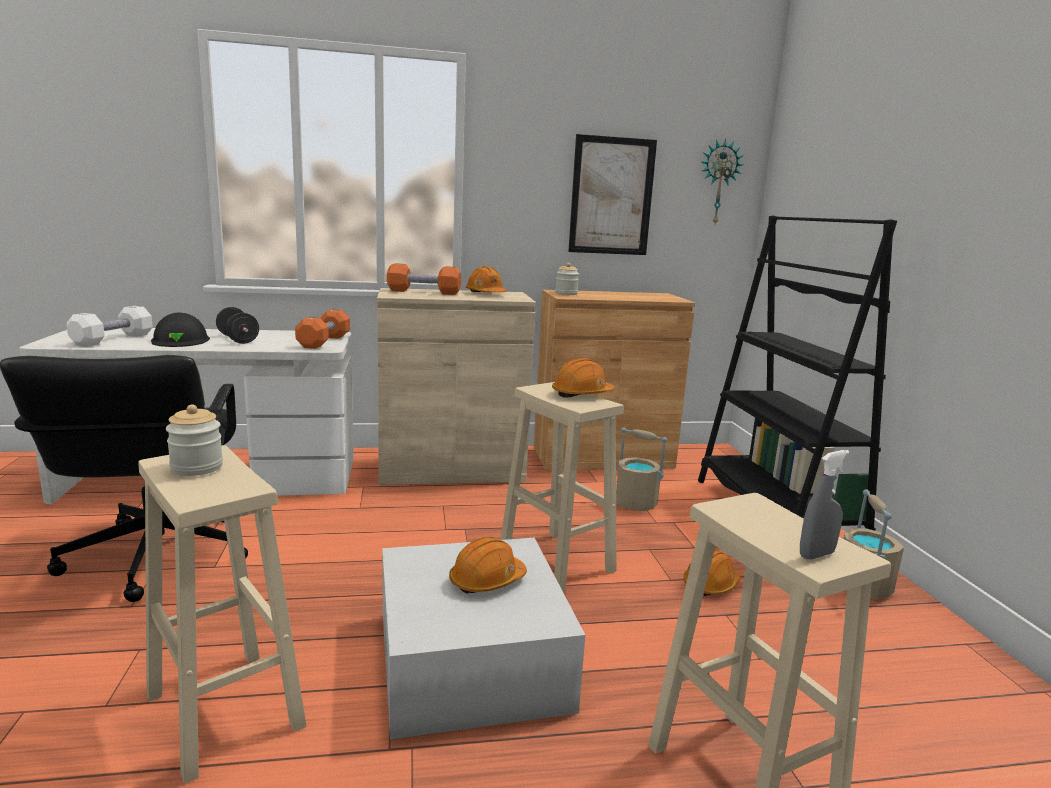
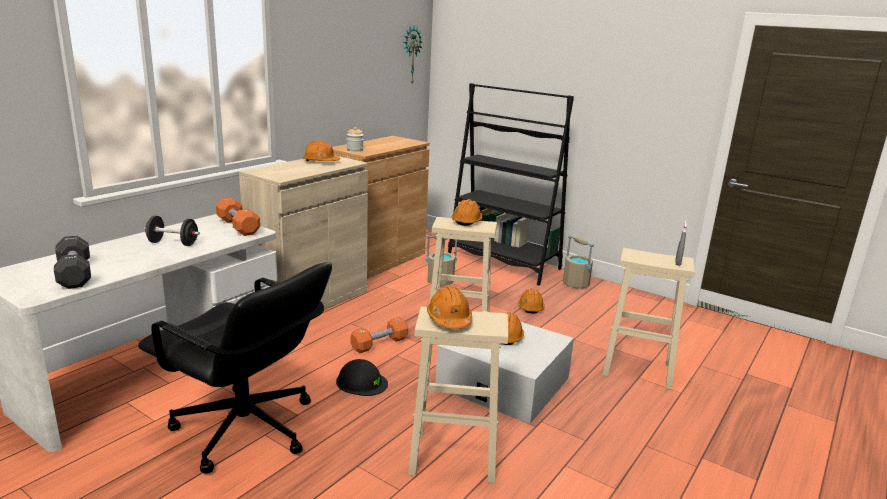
camera: 45 degrees left, 5 degrees up
white dumbbell [67,306,153,347] -> black dumbbell [54,236,91,289]
black hard hat [151,312,210,347] -> black hard hat moved to [336,359,388,396]
jar [166,405,223,476] -> orange hard hat [427,286,472,329]
orange dumbbell [387,263,461,295] -> orange dumbbell moved to [350,317,408,353]
picture [568,134,657,255] -> none

